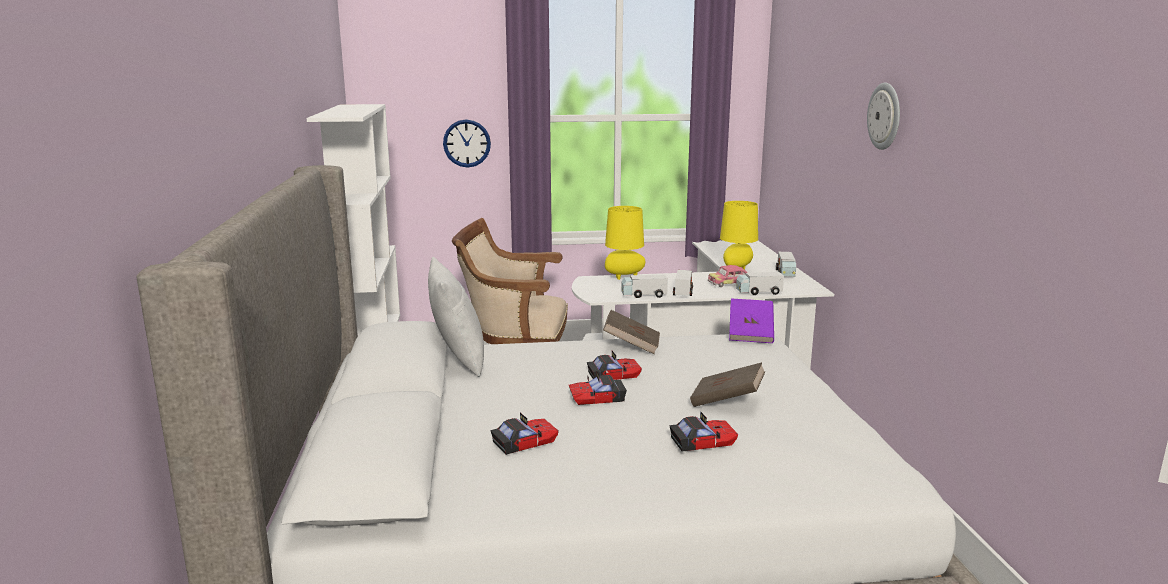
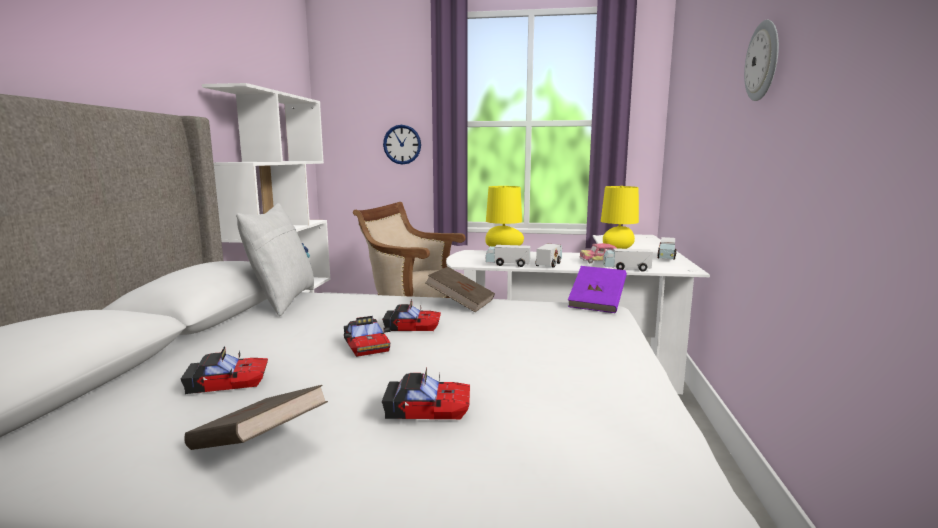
camera: 15 degrees right, 5 degrees down
toy car [569,372,627,405] -> toy car turned 120 degrees counterclockwise [344,316,391,357]
brown book [690,362,766,407] -> brown book moved to [184,385,328,450]

